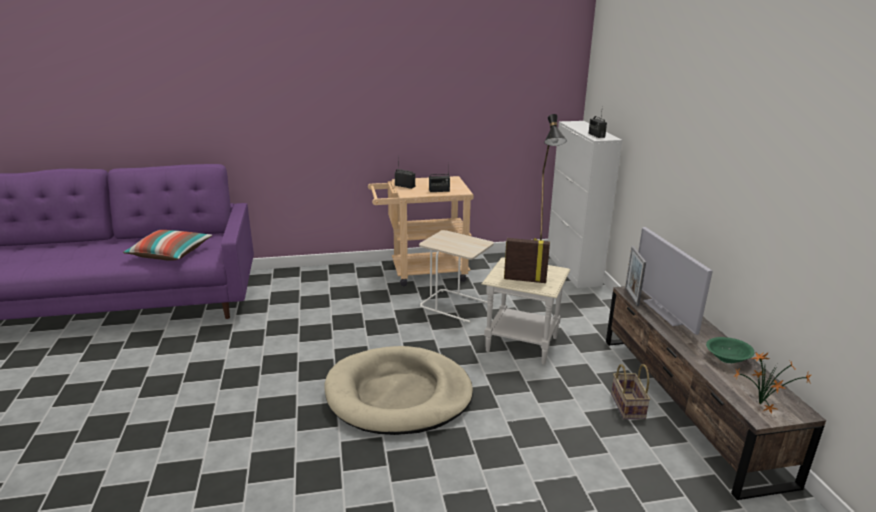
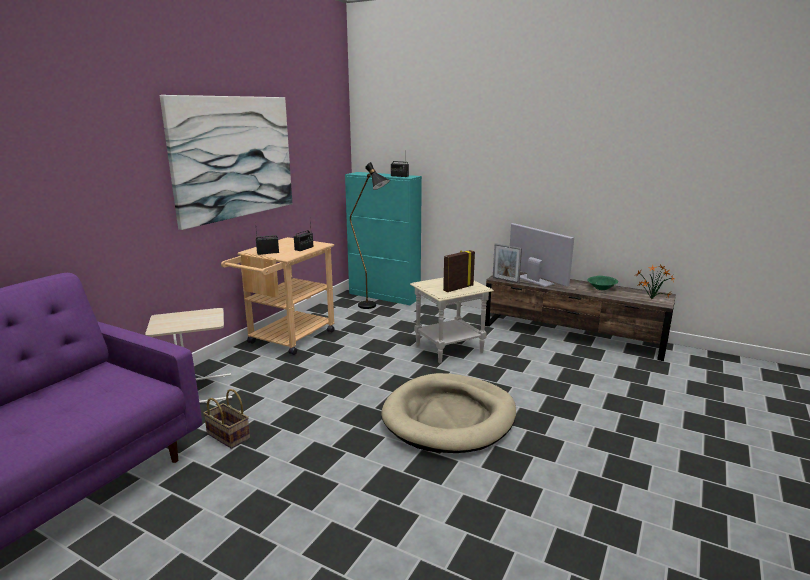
camera: 50 degrees left, 5 degrees down
pillow [123,230,212,261] -> none
beige side table [419,230,494,323] -> beige side table moved to [145,308,232,403]
white cabinet [548,121,622,288] -> turquoise cabinet [345,172,422,305]
basket [611,364,650,420] -> basket moved to [203,389,250,449]
television [638,227,713,335] -> television turned 150 degrees counterclockwise [510,223,574,287]
none -> picture [160,95,292,230]

